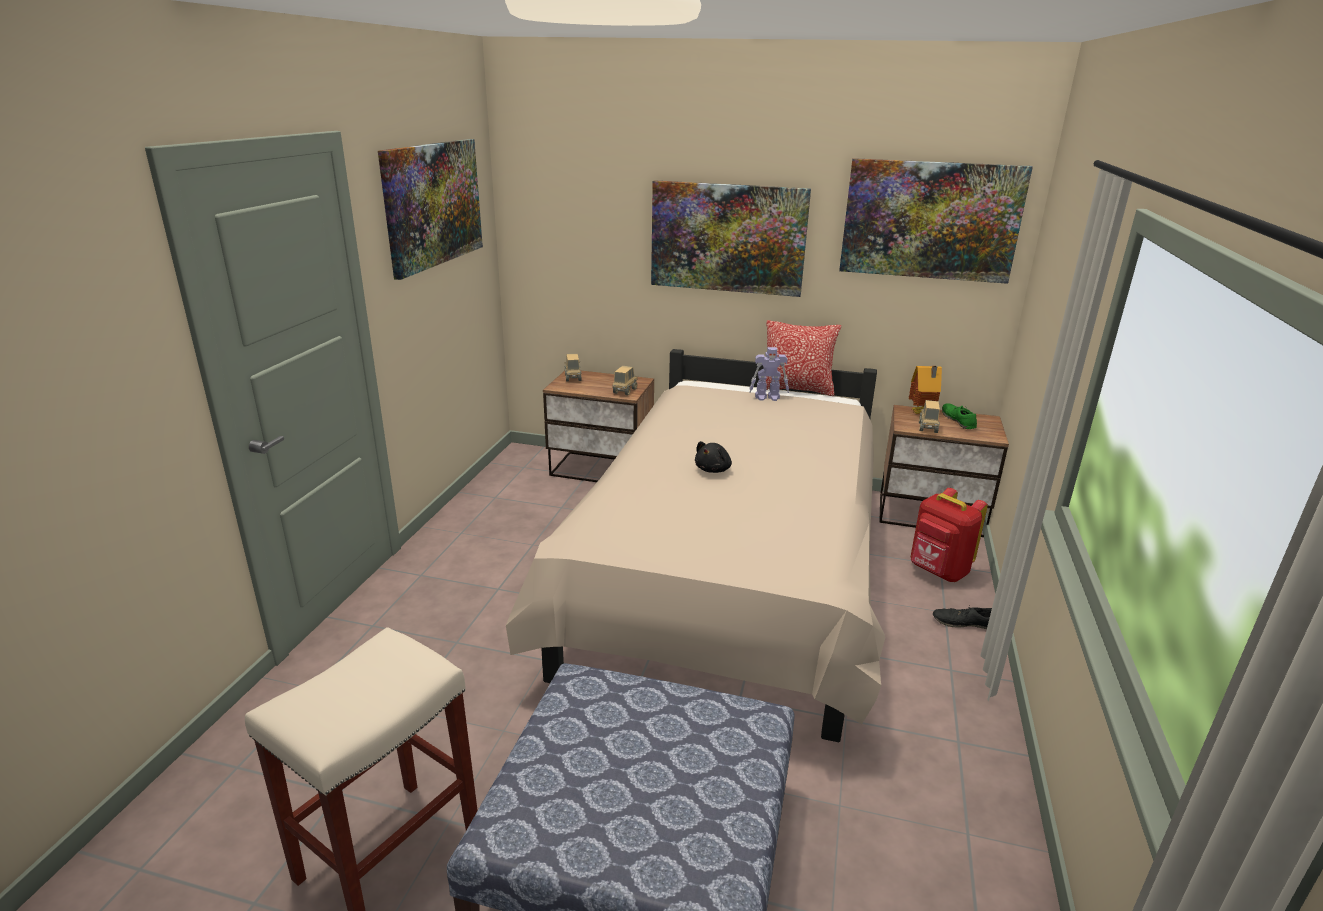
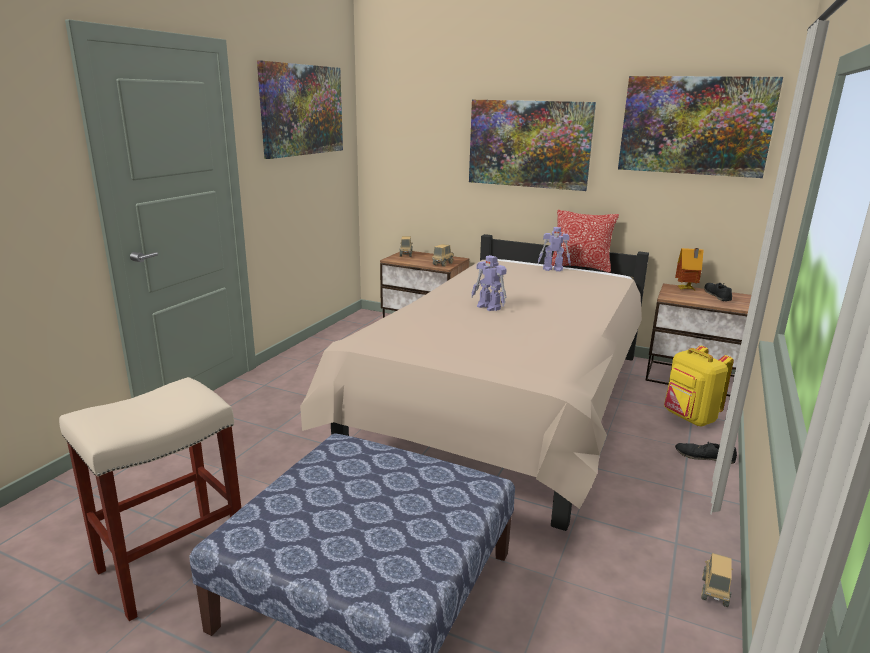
camera: 10 degrees right, 5 degrees down
black plush toy [695,441,732,473] -> toy robot [471,255,507,311]
red backpack [911,488,988,582] -> yellow backpack [664,346,734,426]
toy truck [919,400,940,433] -> toy truck moved to [701,553,733,607]
green shoe [942,403,977,429] -> black shoe [704,283,732,301]

